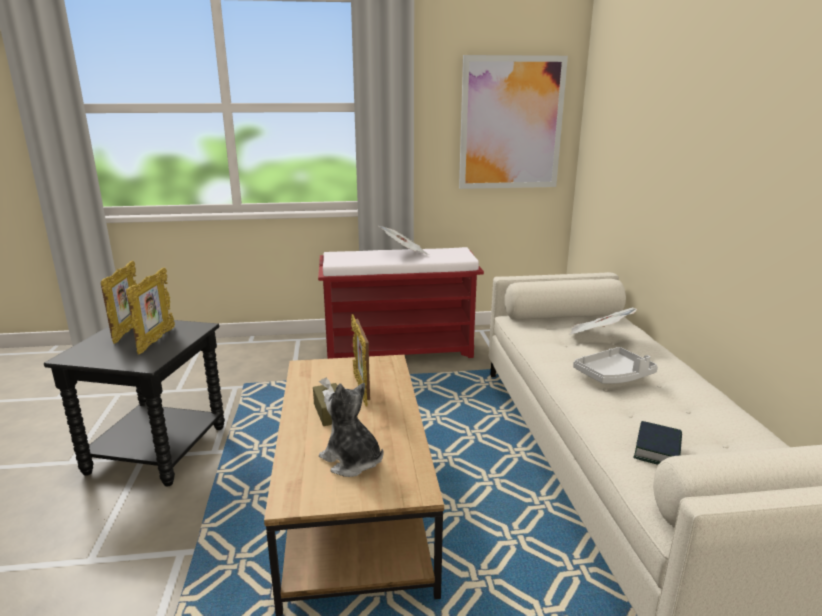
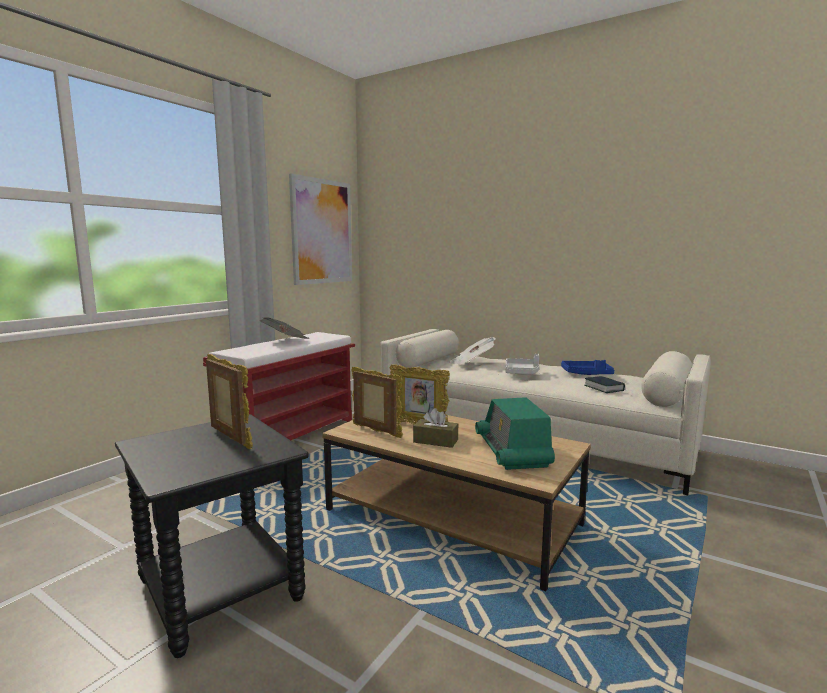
camera: 50 degrees left, 10 degrees down
picture frame [100,261,137,344] -> picture frame moved to [351,367,403,438]
plush toy [319,383,383,477] -> radio [475,397,555,470]
none -> blue tray [561,360,614,375]

